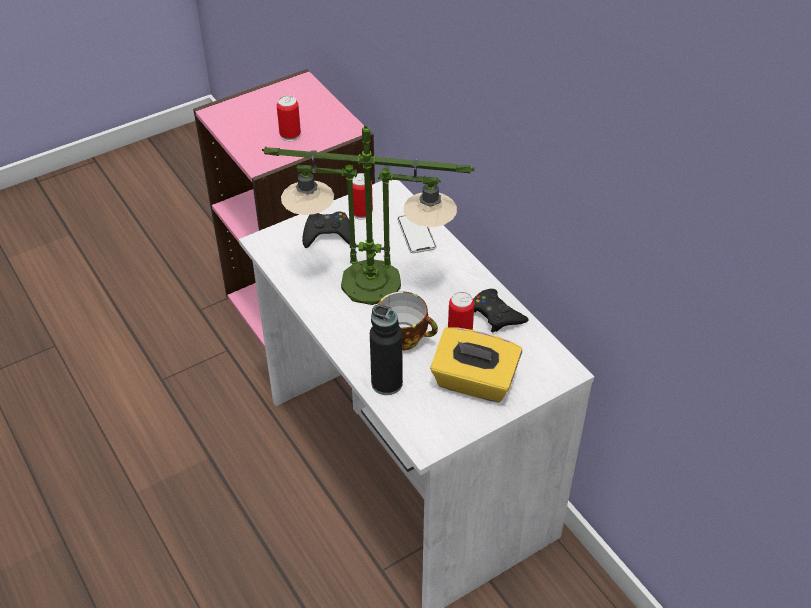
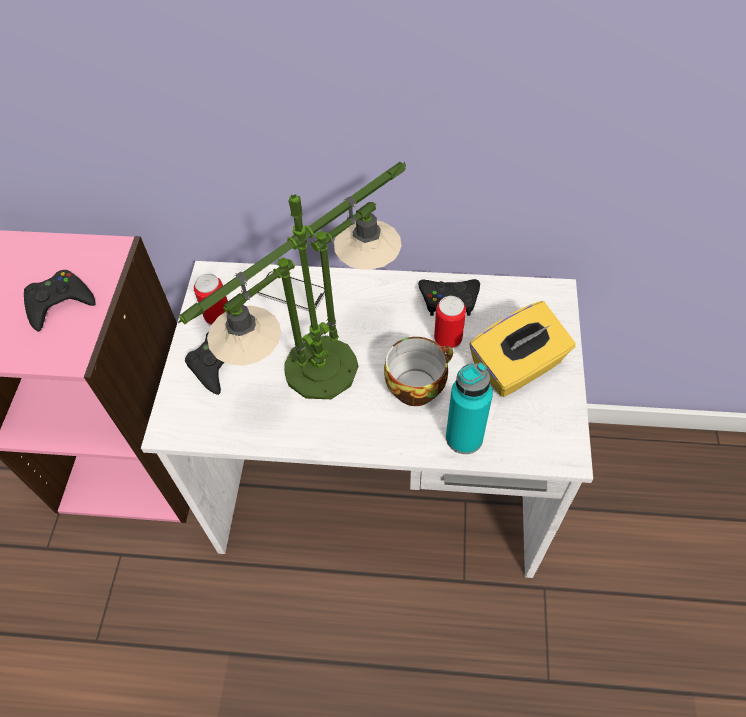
camera: 50 degrees left, 10 degrees up
can [277,95,301,141] -> black game controller [24,270,96,331]
black bottle [370,305,403,395] -> turquoise bottle [446,363,493,454]

